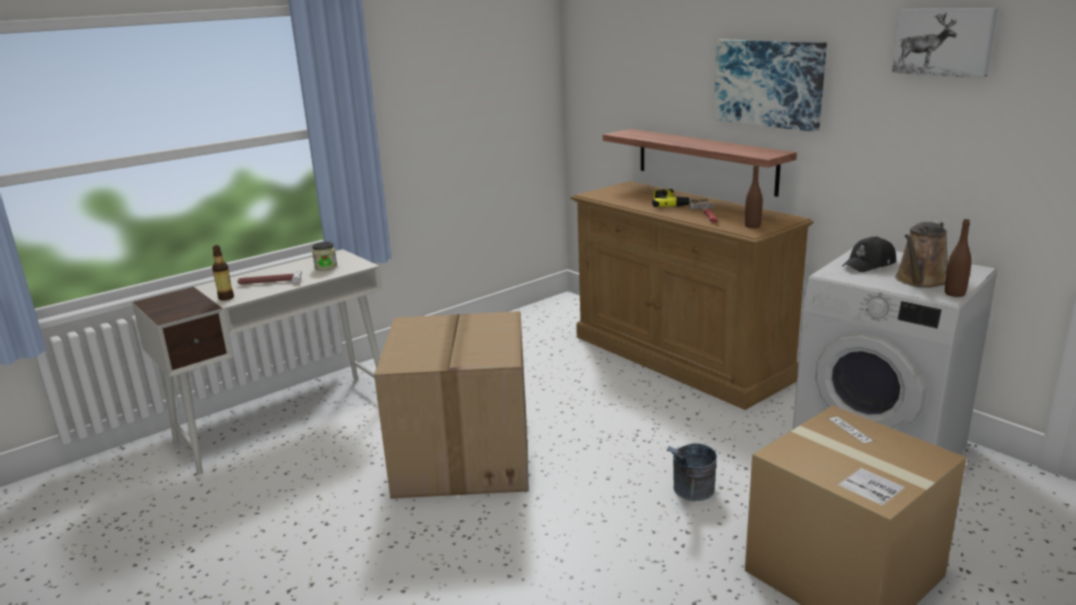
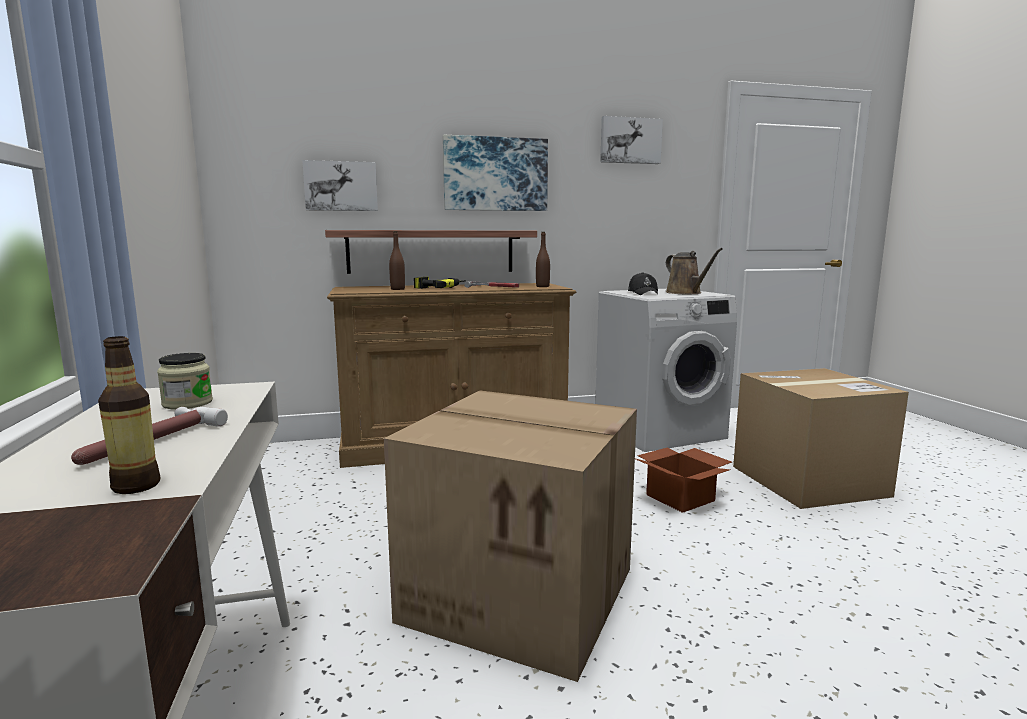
camera: 65 degrees left, 10 degrees down
grey bucket [667,443,717,501] -> cardboard box [636,447,732,513]
brown bottle [945,219,972,297] -> brown bottle moved to [389,231,405,290]
none -> picture [302,160,378,211]

